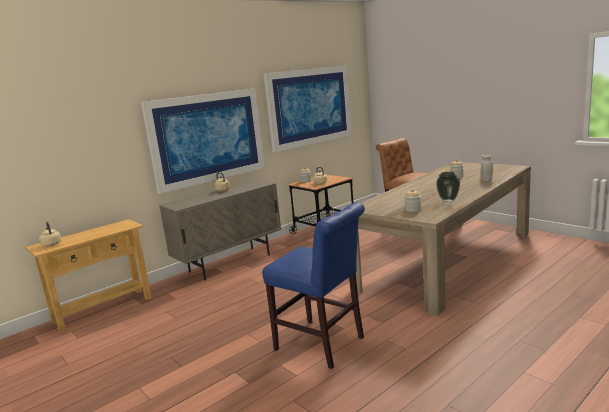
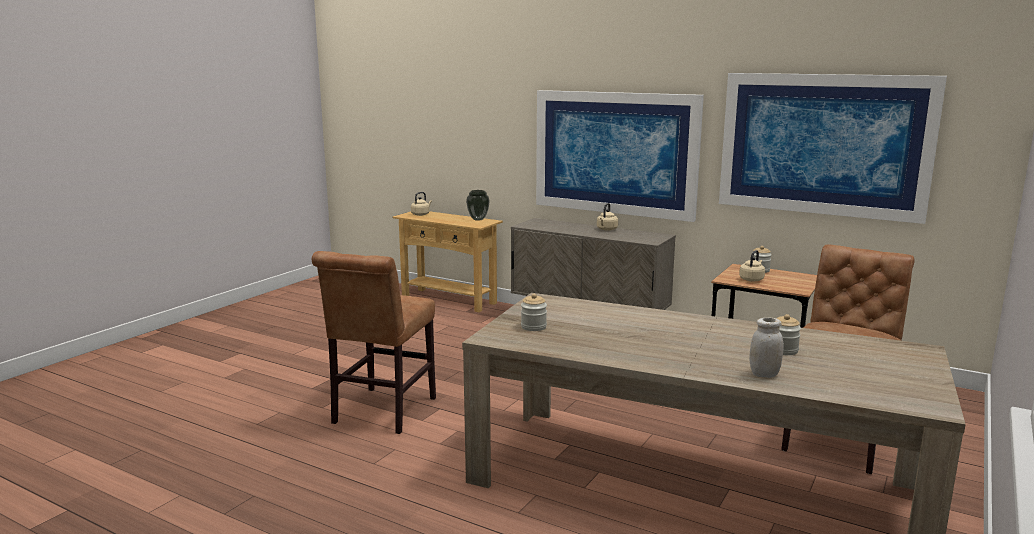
camera: 70 degrees right, 0 degrees up
blue chair [262,202,365,369] -> brown chair [312,251,436,434]
vase [436,172,460,202] -> vase moved to [466,190,490,221]

